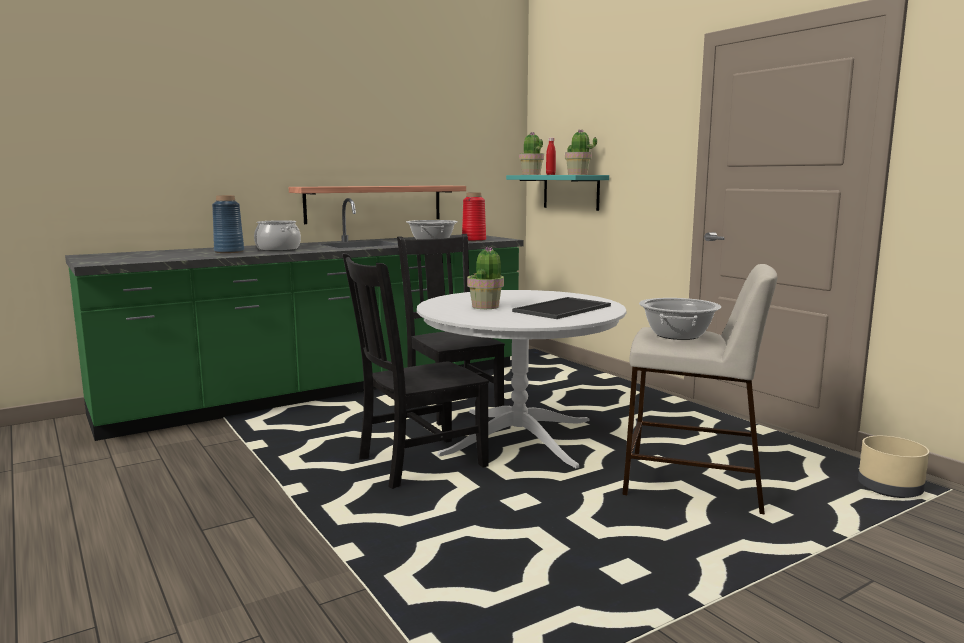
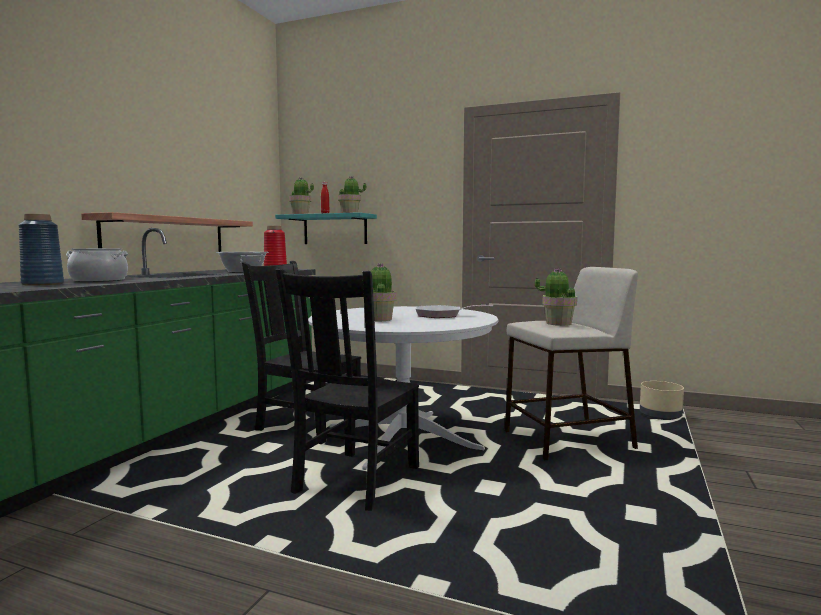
camera: 35 degrees left, 5 degrees down
tray [512,297,611,319] -> frying pan [415,305,493,318]
cooking pot [639,298,721,340] -> potted plant [535,268,577,326]

